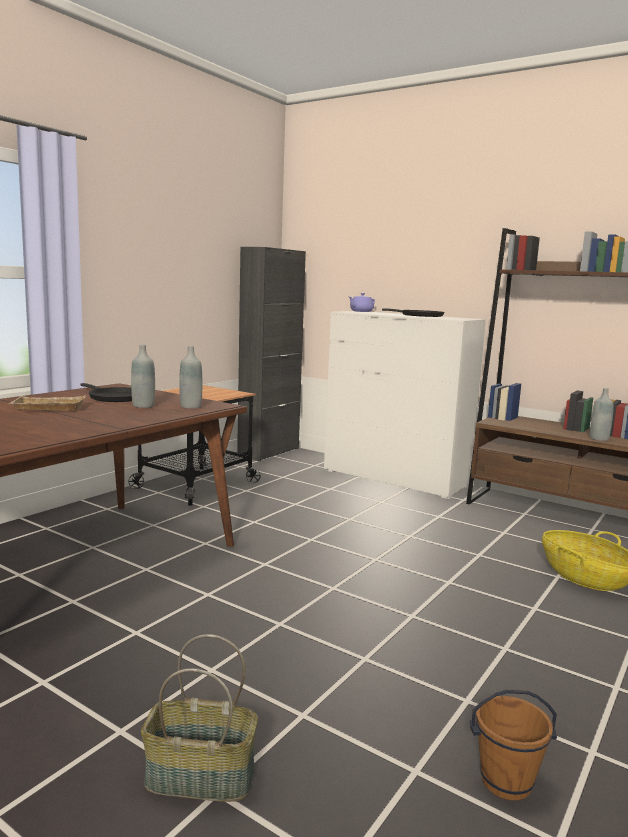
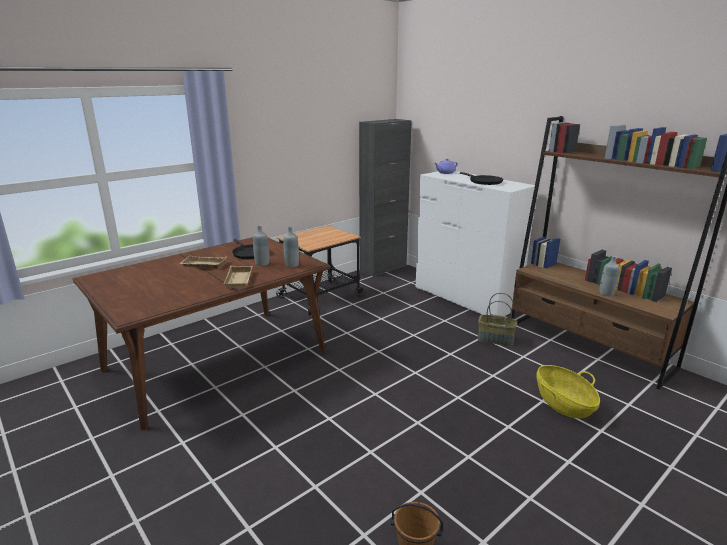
camera: 15 degrees right, 10 degrees up
basket [141,634,258,802] -> basket moved to [477,293,517,346]
none -> beige tray [223,266,253,288]

